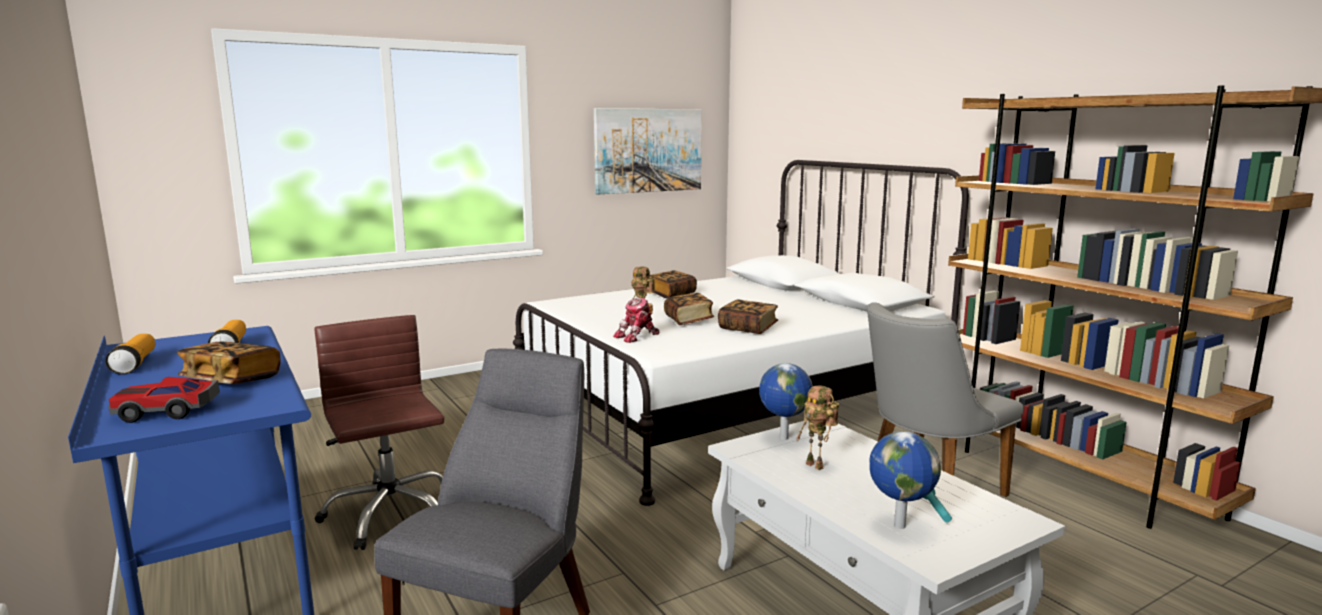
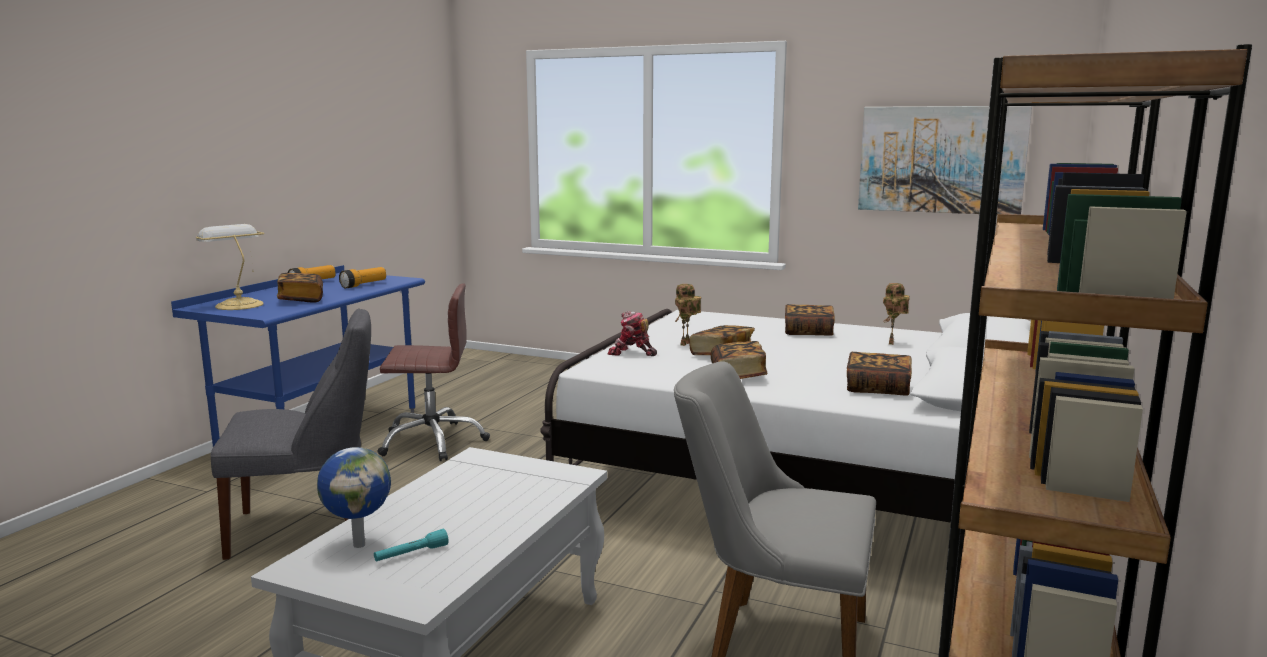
camera: 55 degrees right, 0 degrees up
toy car [108,377,220,423] -> table lamp [196,224,264,310]
brown office chair [314,315,444,550] -> brown office chair turned 60 degrees clockwise [377,283,490,461]
globe [759,363,813,440] -> none
toy robot [796,386,839,470] -> toy robot moved to [883,283,910,345]
none -> book [847,352,912,396]

